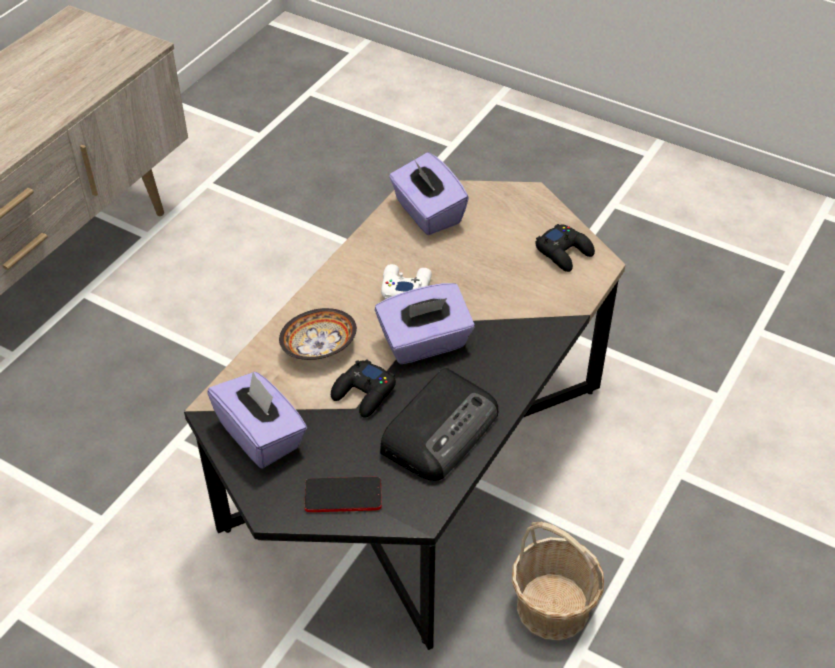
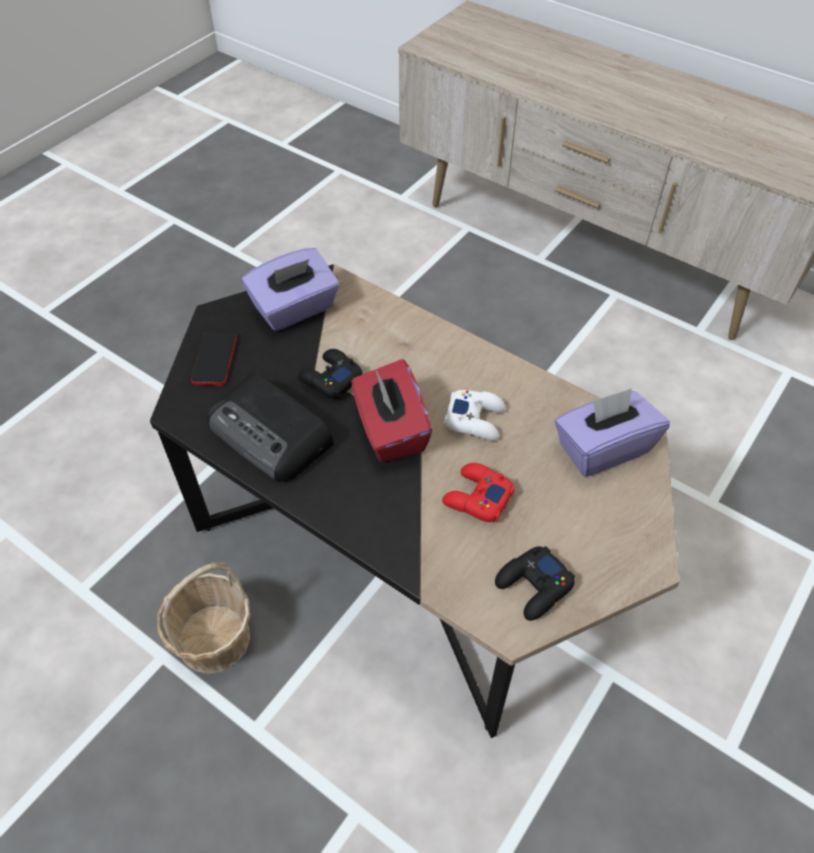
camera: 95 degrees right, 5 degrees up
bowl [279,308,357,360] -> none
purple tissue box [375,283,475,364] -> red tissue box [351,359,432,462]
none -> red game controller [442,463,515,522]

